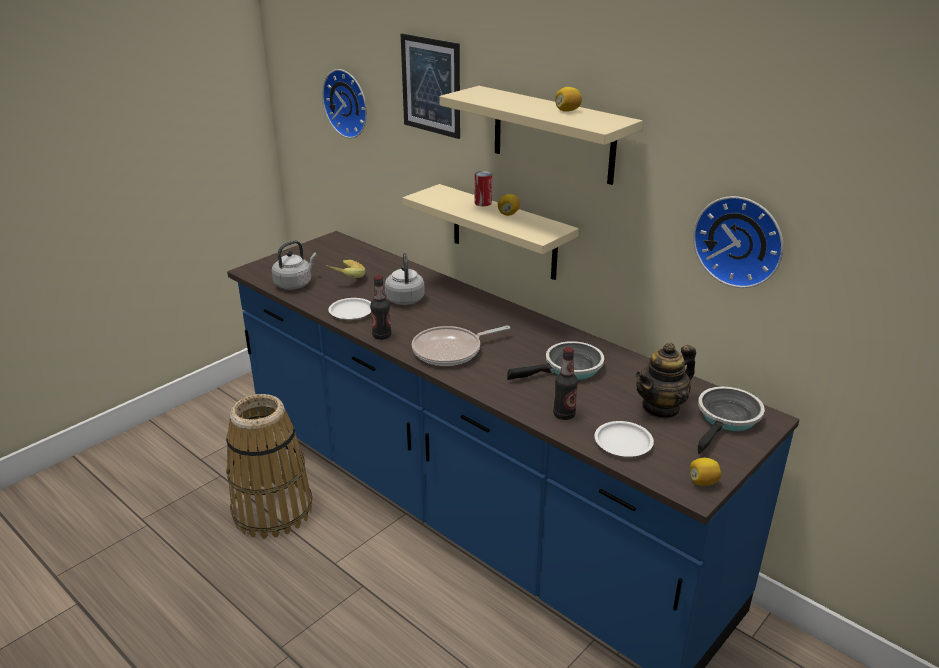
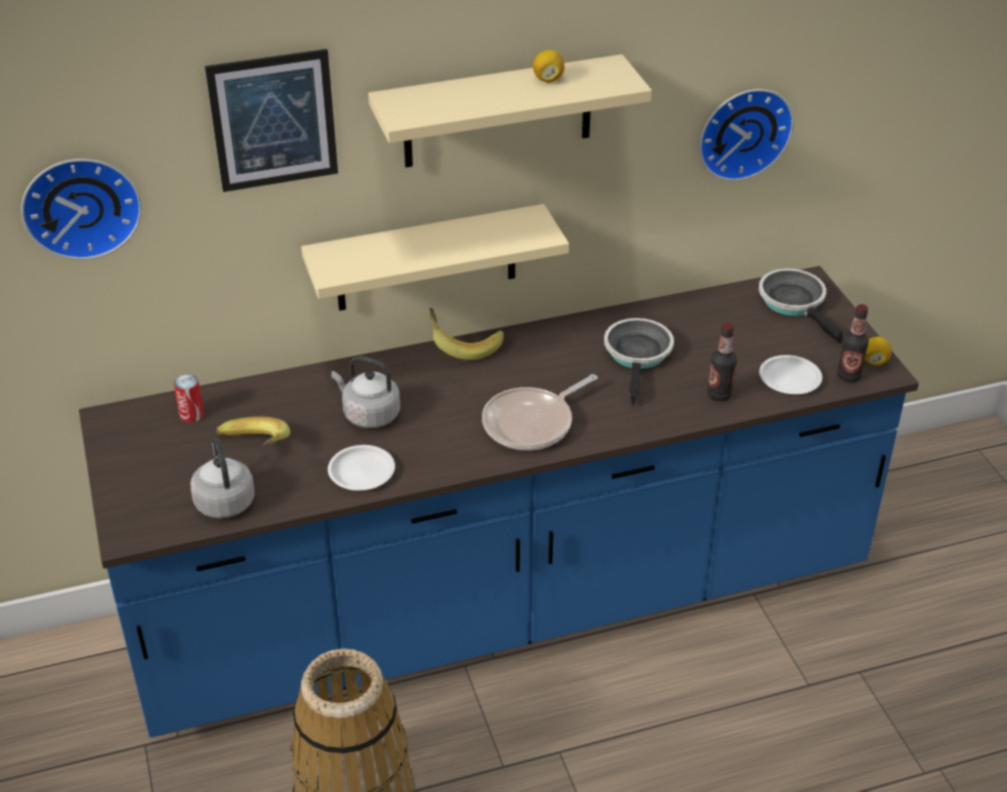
camera: 60 degrees left, 10 degrees up
bottle [370,275,391,340] -> bottle moved to [837,304,869,382]
frying pan [412,325,510,366] -> frying pan turned 45 degrees clockwise [482,374,598,451]
can [475,171,492,206] -> can moved to [174,374,204,423]
lemon [498,194,520,216] -> none
teapot [635,342,696,420] -> none
none -> banana [429,308,503,360]

